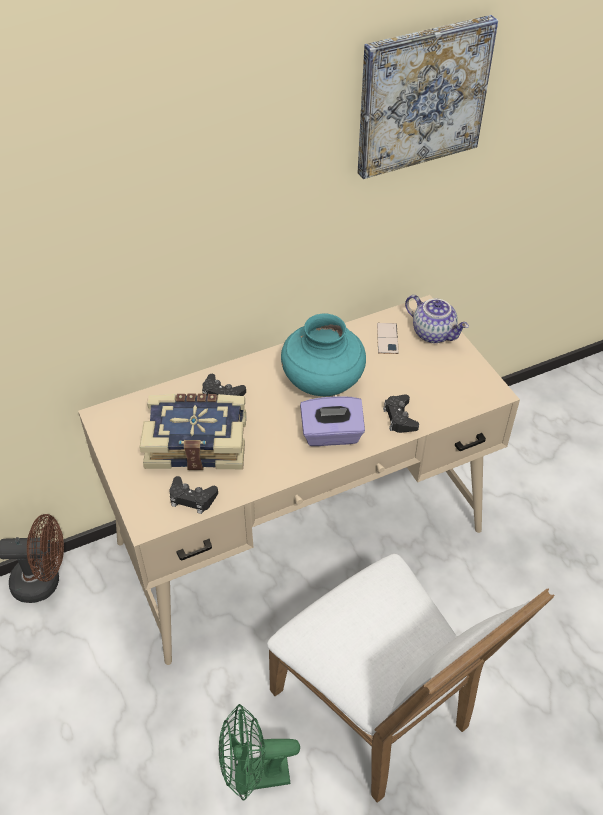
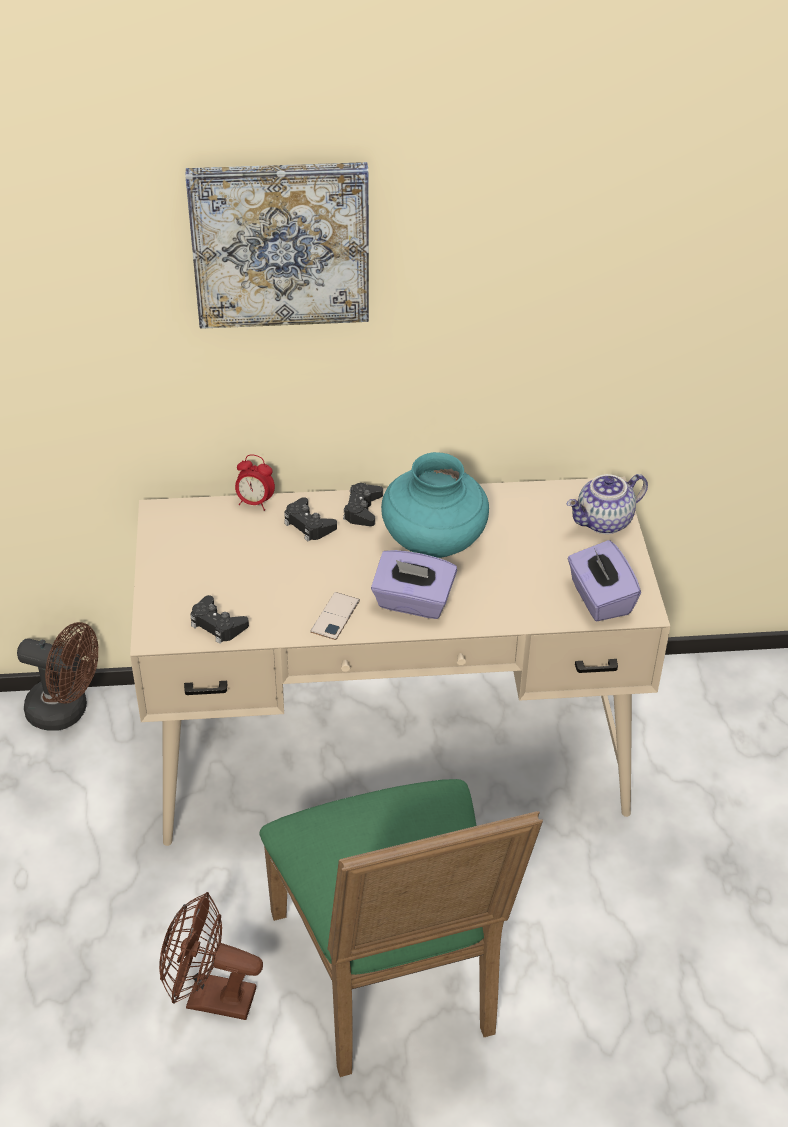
camera: 20 degrees right, 5 degrees down
book [139,393,246,470] -> none
green fan [219,704,300,801] -> brown fan [159,892,263,1020]
white chair [267,554,554,803] -> green chair [259,779,543,1077]
picture [357,15,498,179] -> picture moved to [185,162,369,329]
phone [377,323,399,354] -> phone moved to [310,592,360,640]
black game controller [383,394,419,433] -> black game controller moved to [343,483,383,526]
teapot [405,295,469,343] -> teapot turned 90 degrees clockwise [567,474,648,534]
none -> alarm clock [235,454,275,511]
none -> purple tissue box [568,540,641,621]

